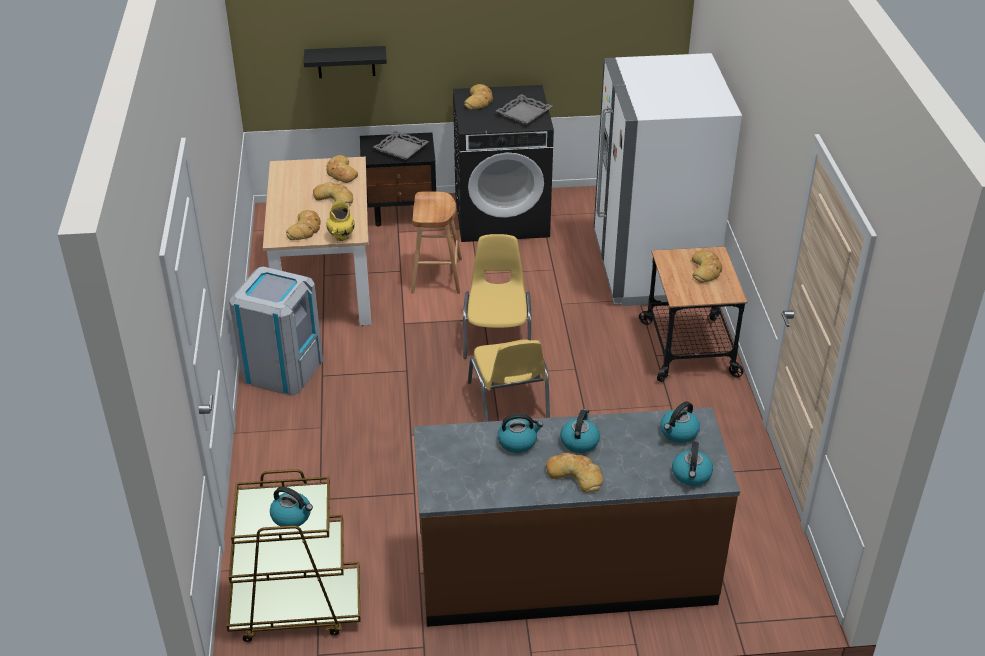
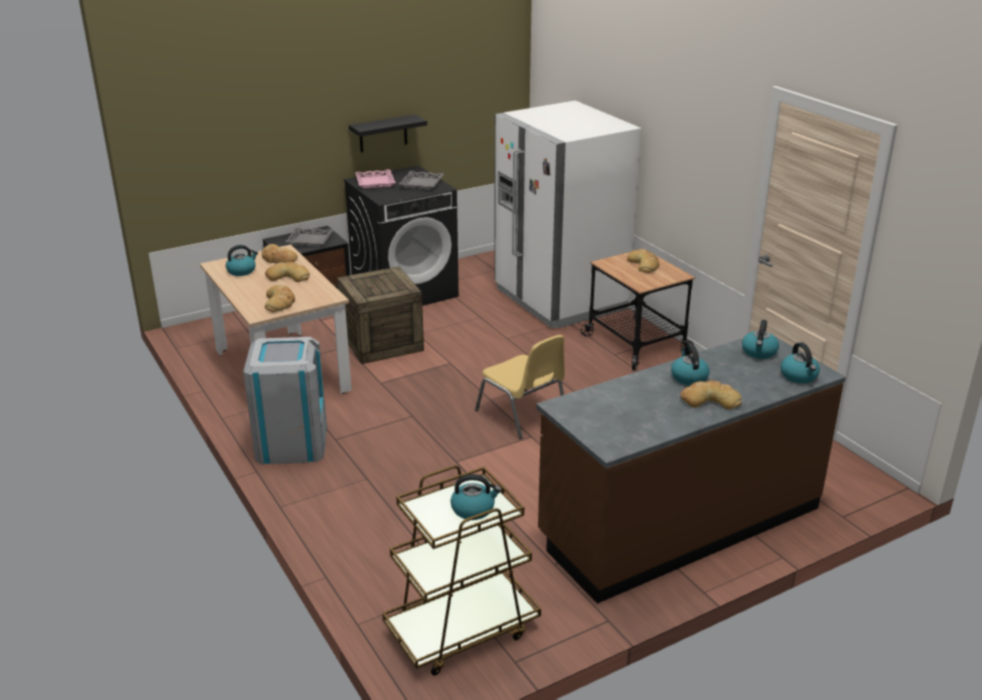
camera: 25 degrees left, 10 degrees down
black shelf [304,46,387,78] -> black shelf moved to [349,114,427,152]
yellow vase [326,200,355,241] -> none
brown stool [411,191,462,294] -> crate [337,266,424,364]
yellow chair [463,234,531,358] -> none
bread [464,84,493,110] -> pink tray [355,169,396,189]
kettle [498,413,543,453] -> kettle moved to [226,245,258,276]

